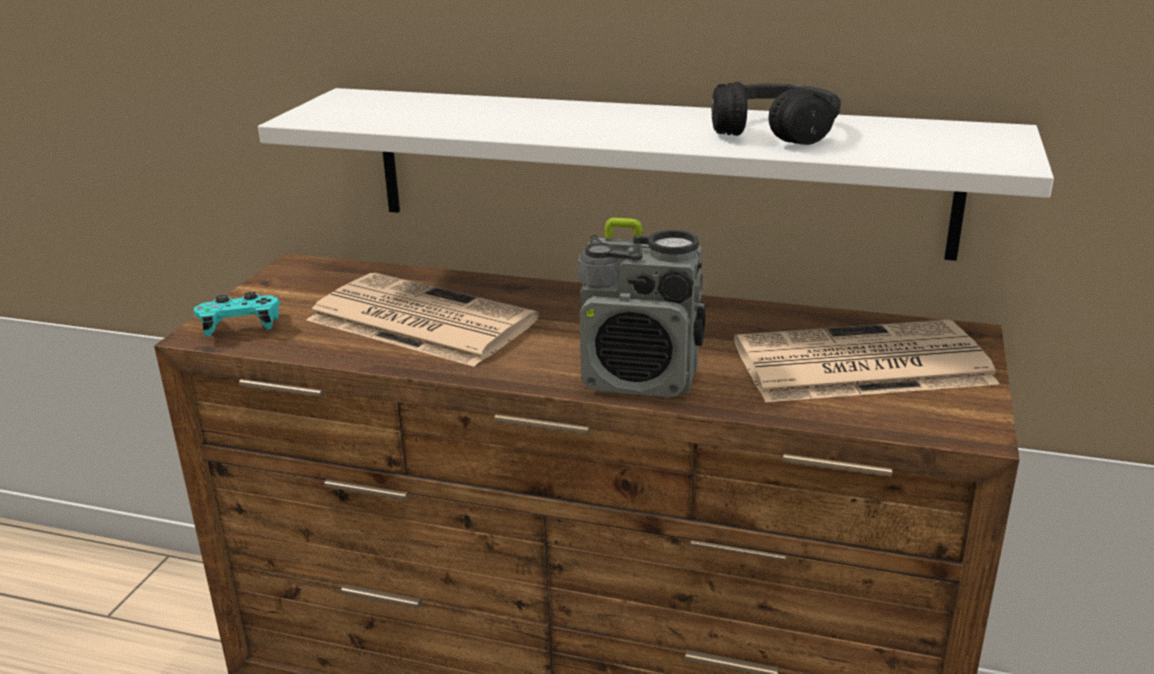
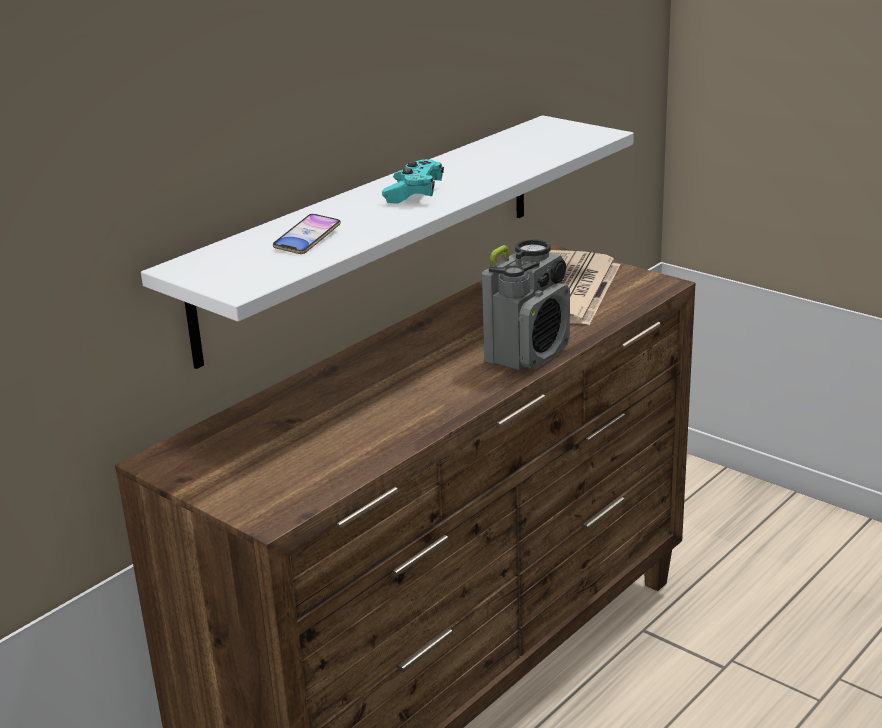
camera: 65 degrees left, 0 degrees up
turquoise game controller [194,292,281,337] -> turquoise game controller moved to [382,159,444,204]
newspaper [307,273,539,367] -> none
black headphones [712,82,841,145] -> none
none -> phone [273,214,341,254]

